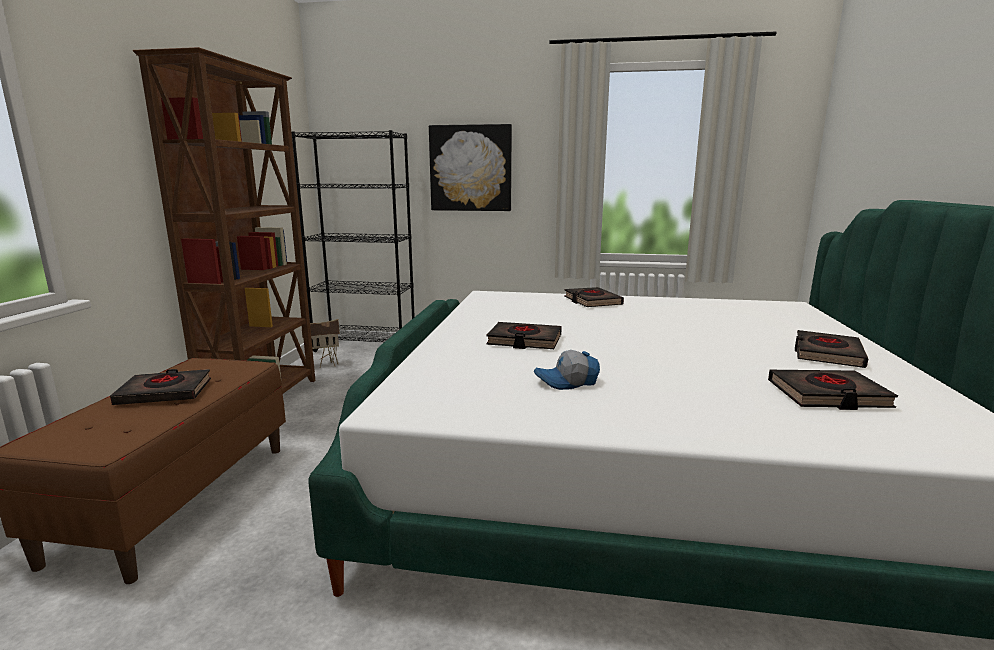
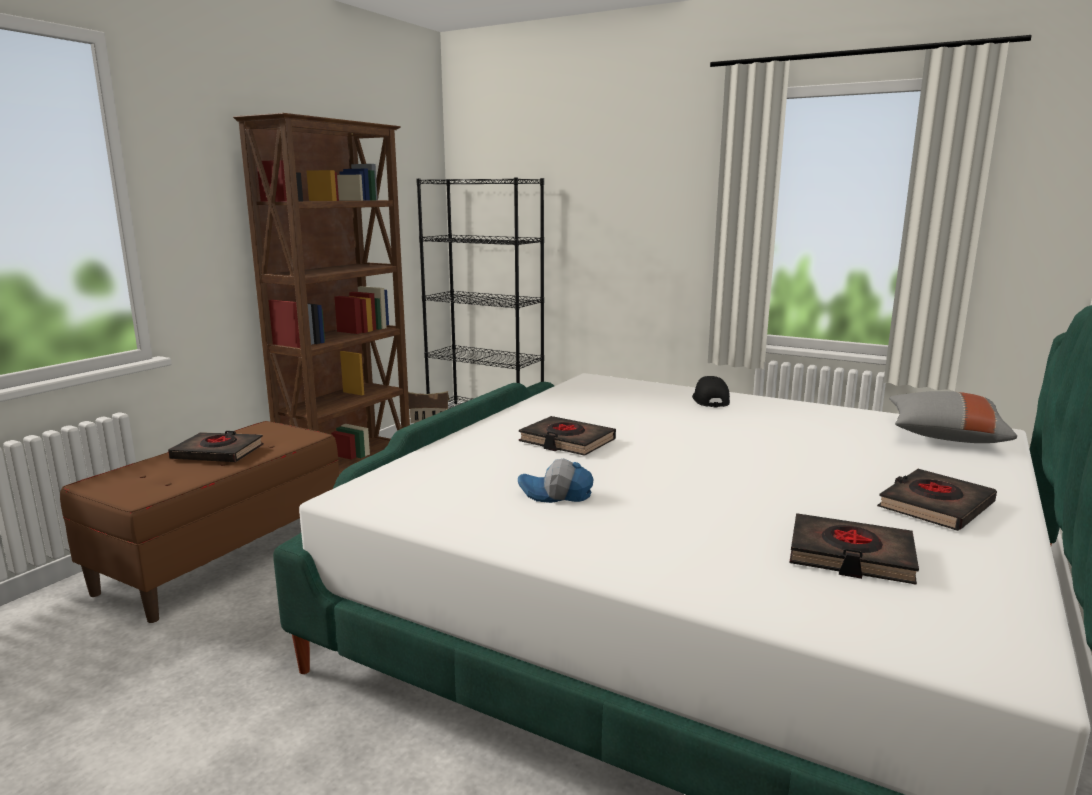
camera: 20 degrees right, 0 degrees up
picture [429,124,512,211] -> none
black book [564,287,624,307] -> black cap [692,376,730,408]
none -> grey pillow [889,391,1017,443]

